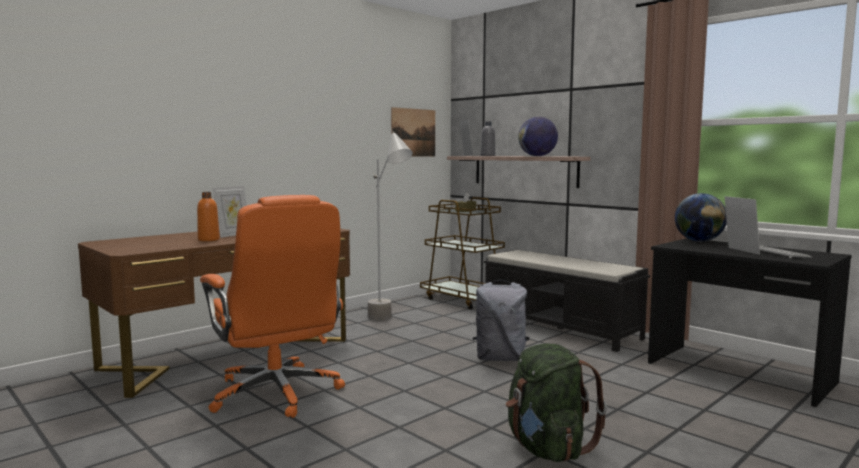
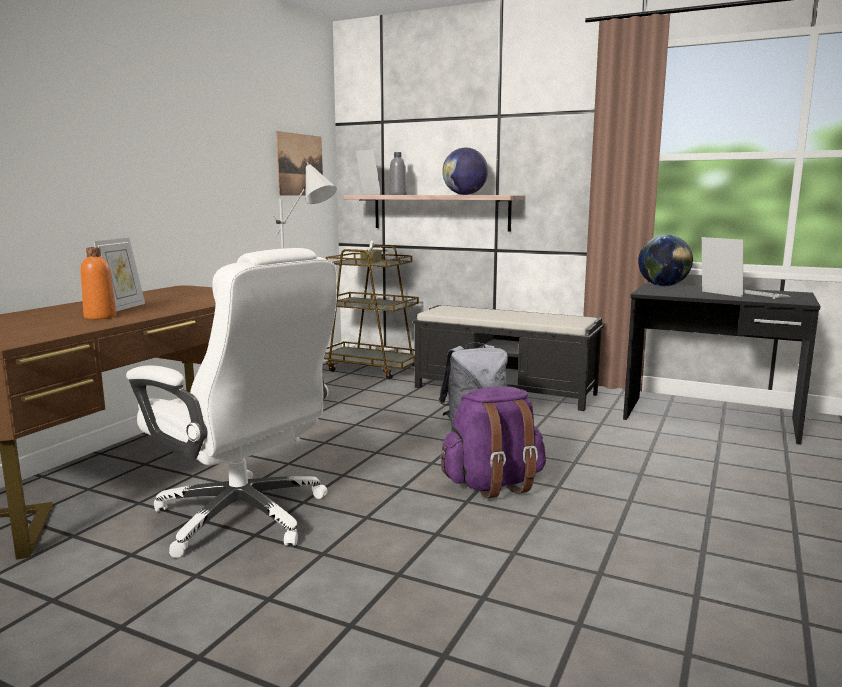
camera: 20 degrees left, 5 degrees up
orange office chair [200,195,345,418] -> white office chair [126,248,337,558]
green backpack [506,344,607,462] -> none
none -> purple backpack [440,386,546,499]

